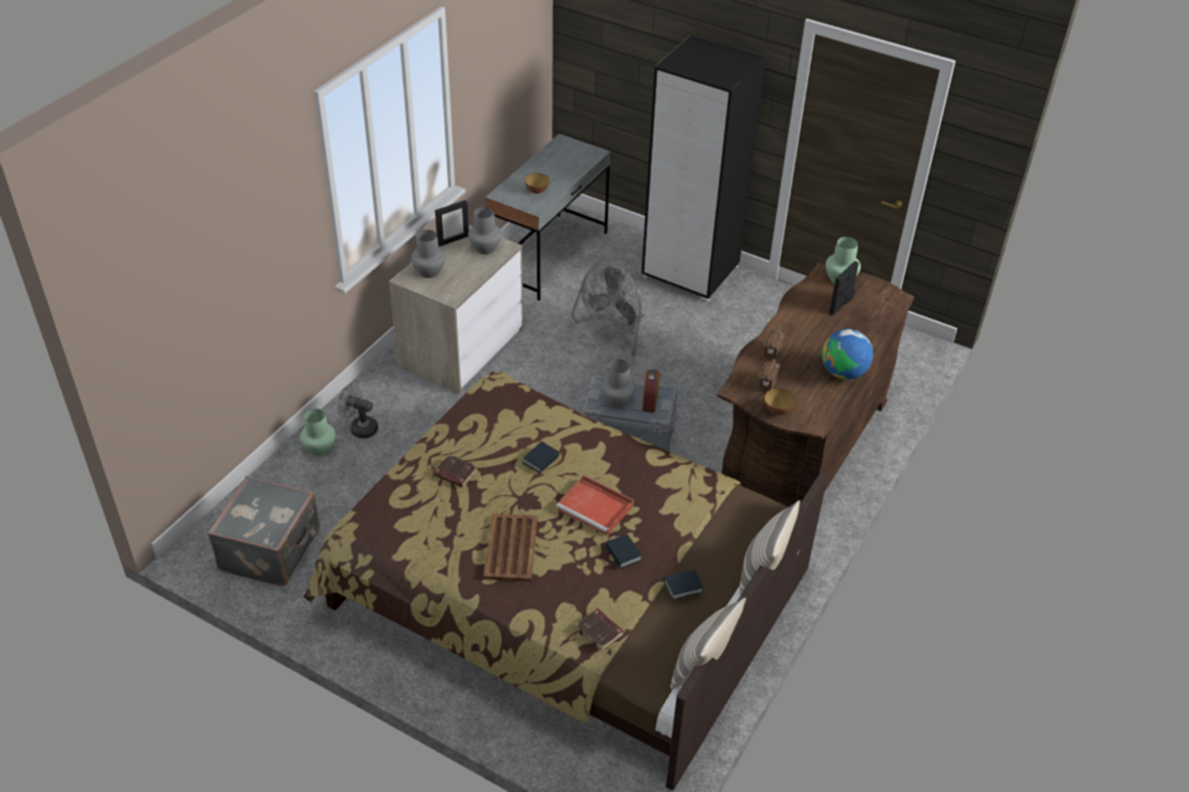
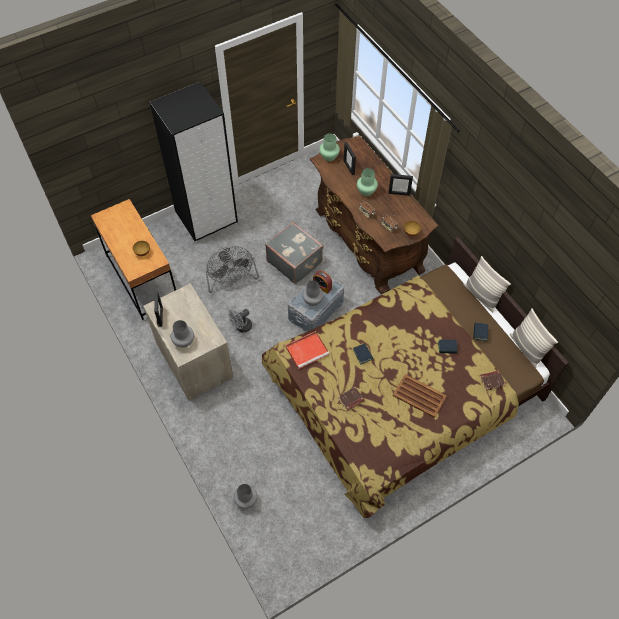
camera: 60 degrees left, 15 degrees up
grey suitcase [208,476,320,586] -> grey suitcase moved to [265,222,324,284]
green vase [300,409,336,456] -> green vase moved to [357,168,378,196]
grey fan [337,383,378,438] -> grey fan moved to [228,309,252,333]
grey vase [468,207,502,254] -> grey vase moved to [234,484,257,509]
grey desk [485,134,611,301] -> brown desk [91,199,176,320]
red tray [556,475,634,536] -> red tray moved to [285,331,329,369]
globe [822,329,873,380] -> picture frame [388,174,413,196]

